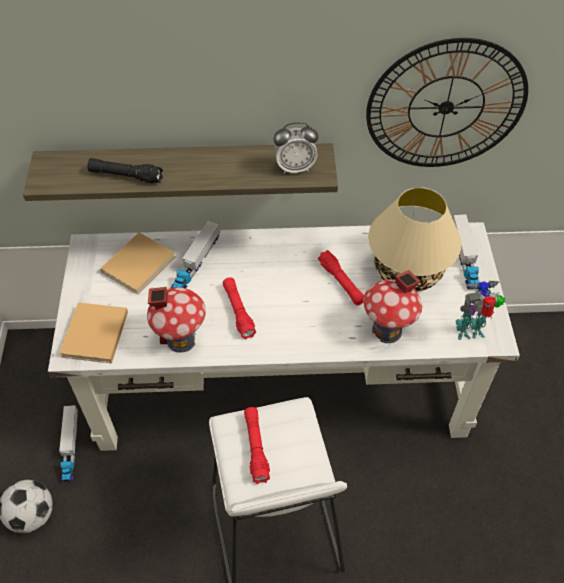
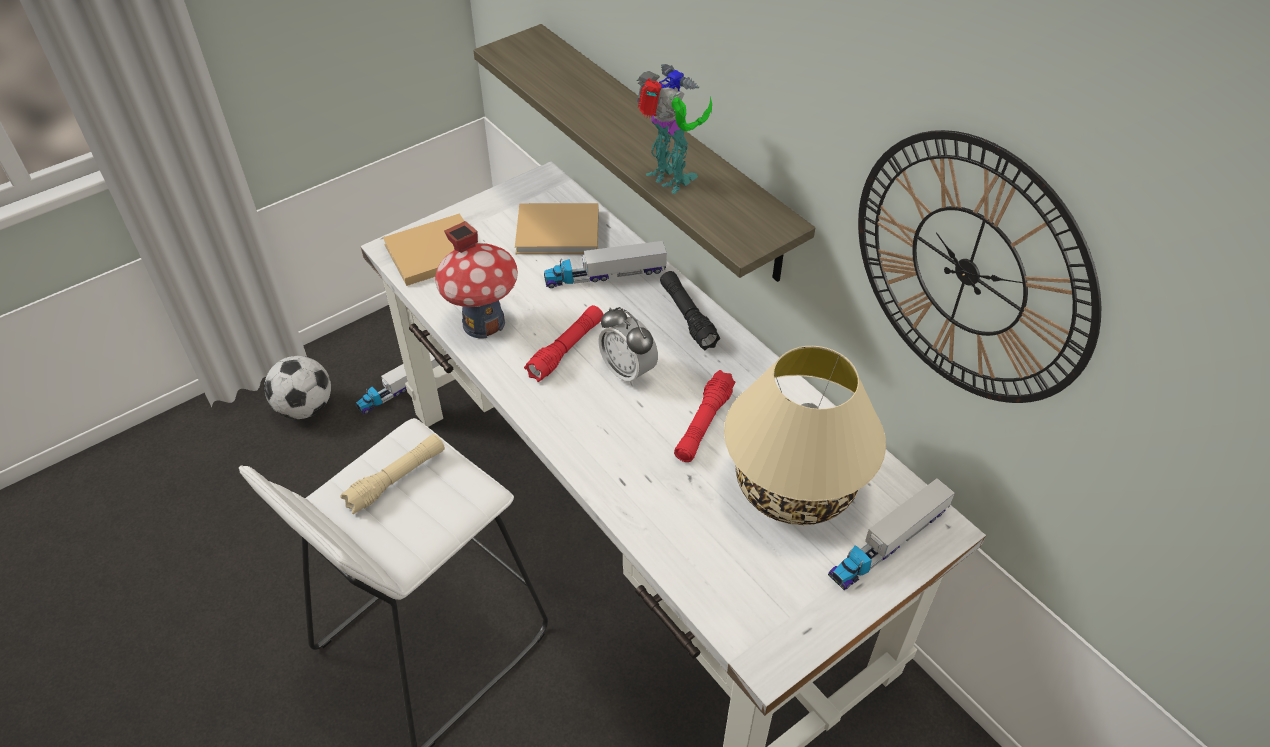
camera: 55 degrees right, 5 degrees down
black flashlight [87,158,163,183] -> black flashlight moved to [660,271,720,350]
red flashlight [244,407,270,484] -> beige flashlight [340,434,445,514]
alarm clock [274,122,318,174] -> alarm clock moved to [598,307,658,386]
toy house [363,270,422,343] -> none
toy robot [456,280,506,340] -> toy robot moved to [636,64,712,194]

